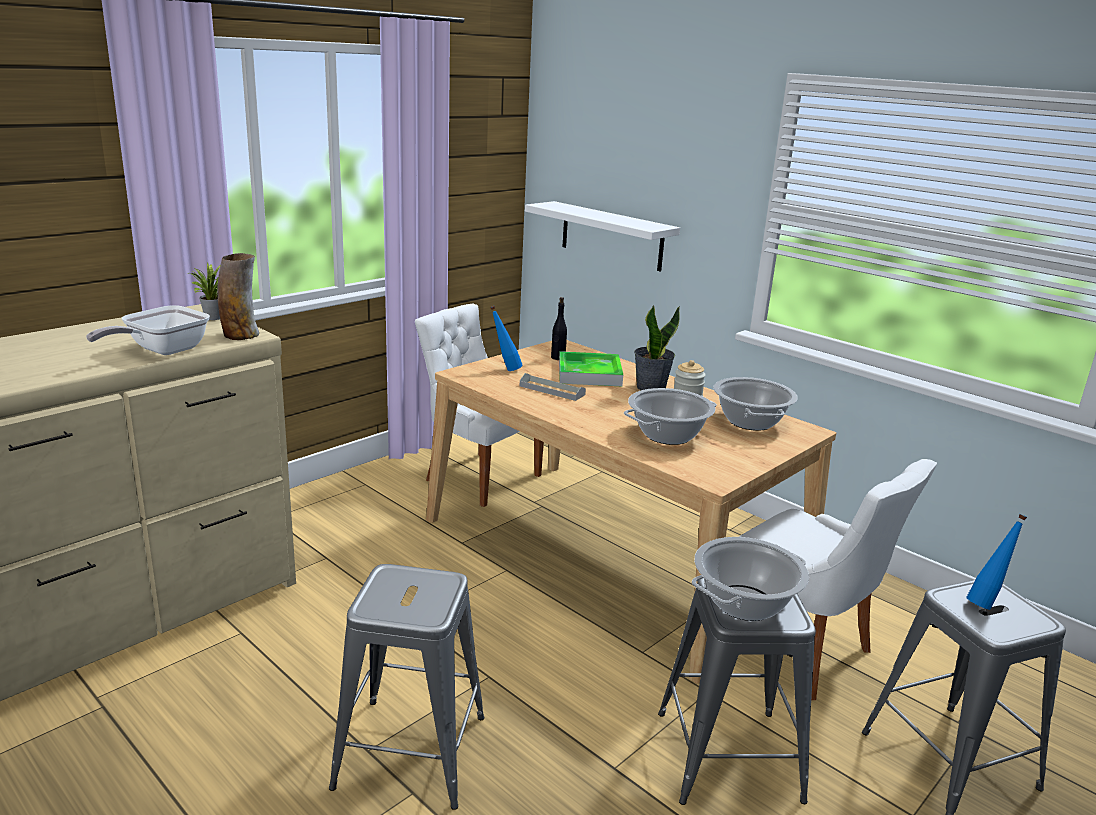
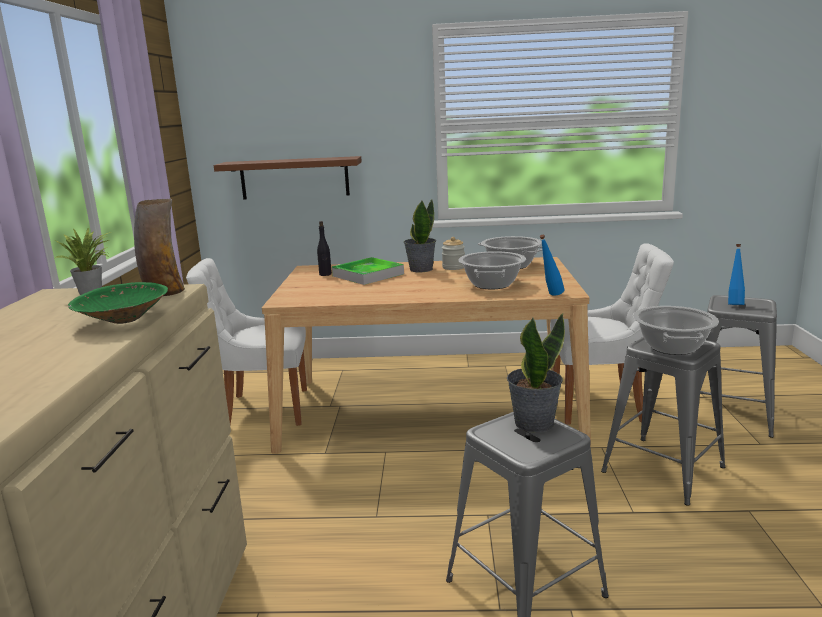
camera: 40 degrees left, 5 degrees down
frying pan [86,305,210,355] -> green bowl [68,282,168,324]
blue bottle [490,306,523,371] -> blue bottle moved to [540,235,565,296]
grey tray [520,373,586,401] -> none
white shelf [525,201,680,272] -> brown shelf [214,156,362,200]
none -> potted plant [507,313,565,433]

